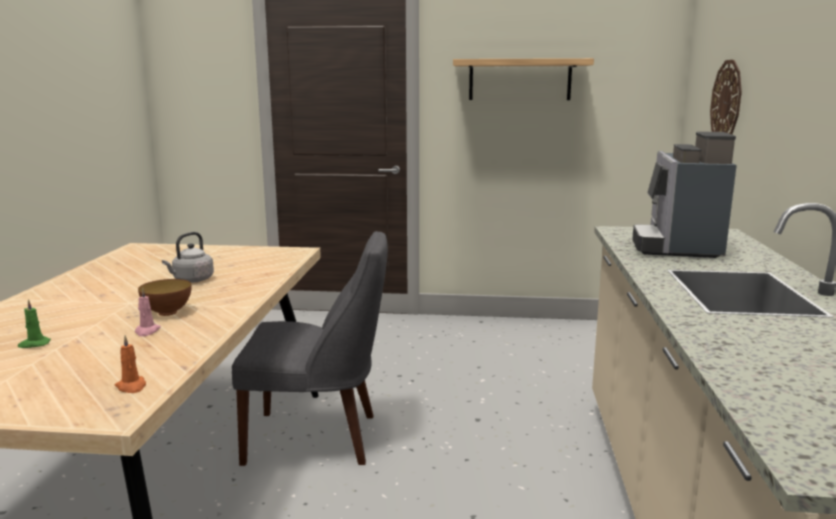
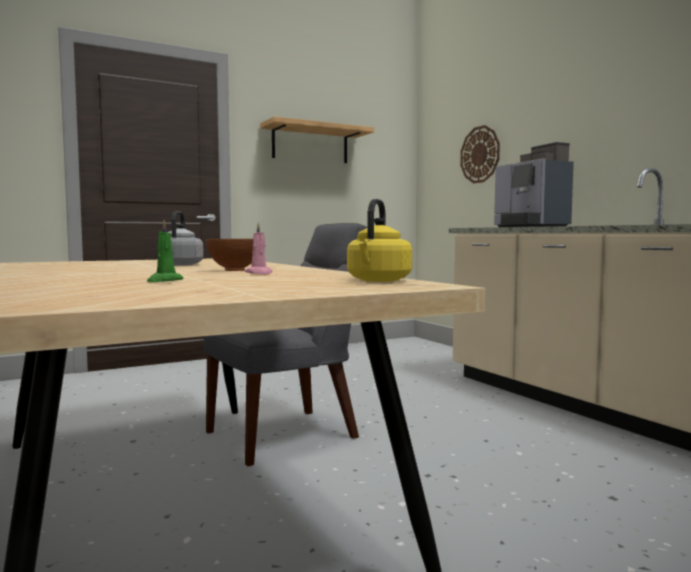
camera: 35 degrees left, 10 degrees down
orange candle [115,335,146,393] -> yellow kettle [347,199,412,282]

